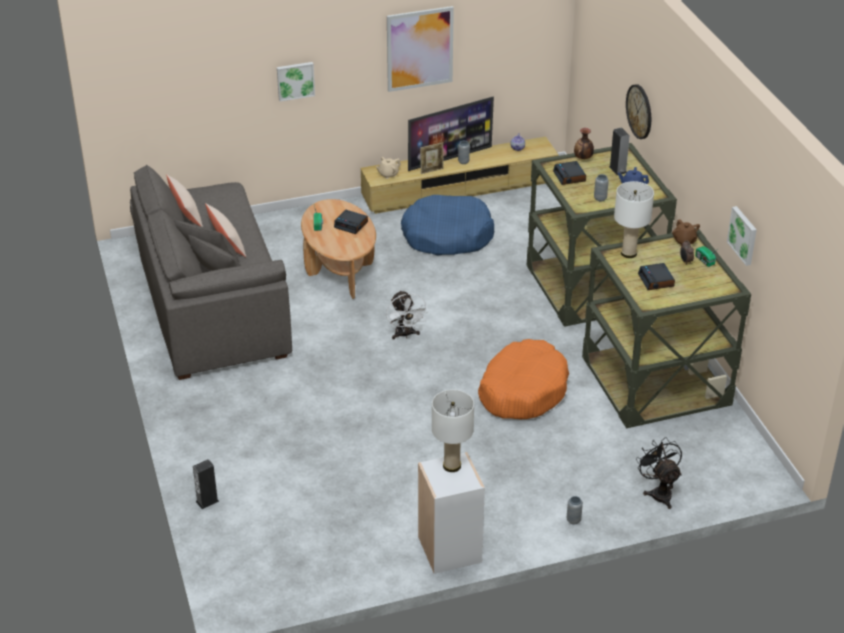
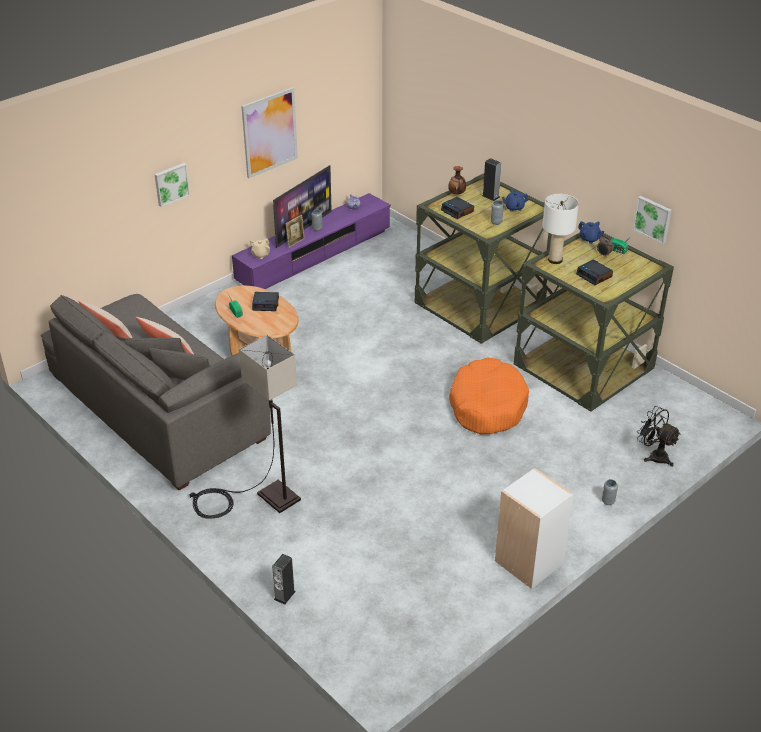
camera: 25 degrees left, 0 degrees up
beige tv stand [360,136,559,214] -> purple tv stand [232,193,391,289]
white fan [386,290,428,340] -> none
blue dog bed [401,195,494,256] -> none
white table lamp [432,389,474,472] -> none
wall clock [626,84,651,139] -> none
brown teapot [672,219,700,246] -> blue teapot [578,221,605,244]
none -> floor lamp [190,335,301,518]

